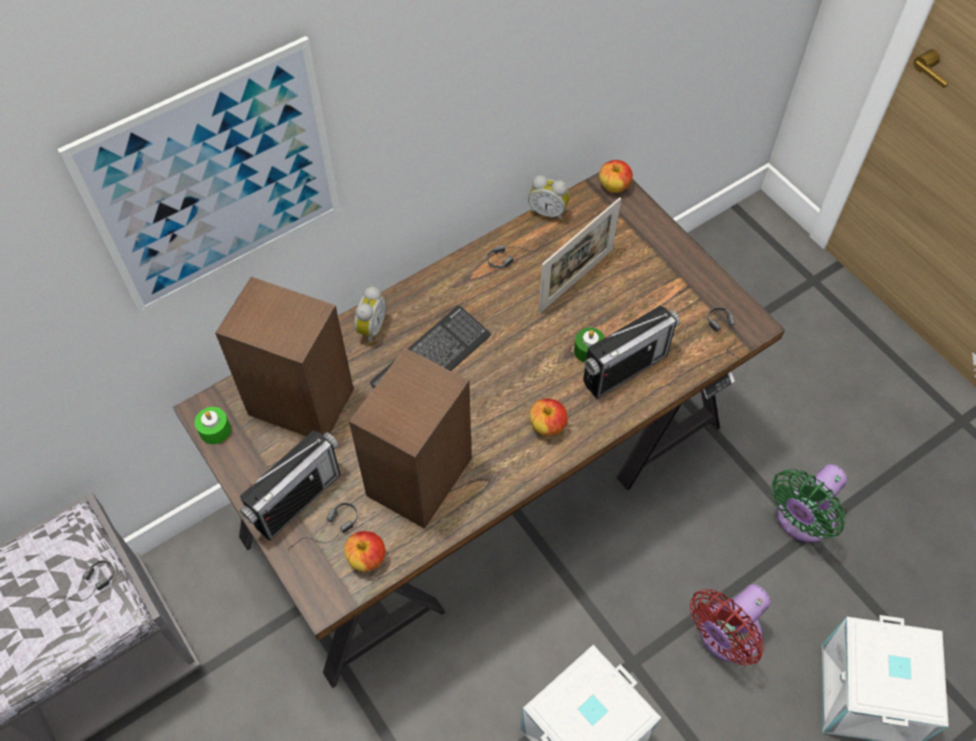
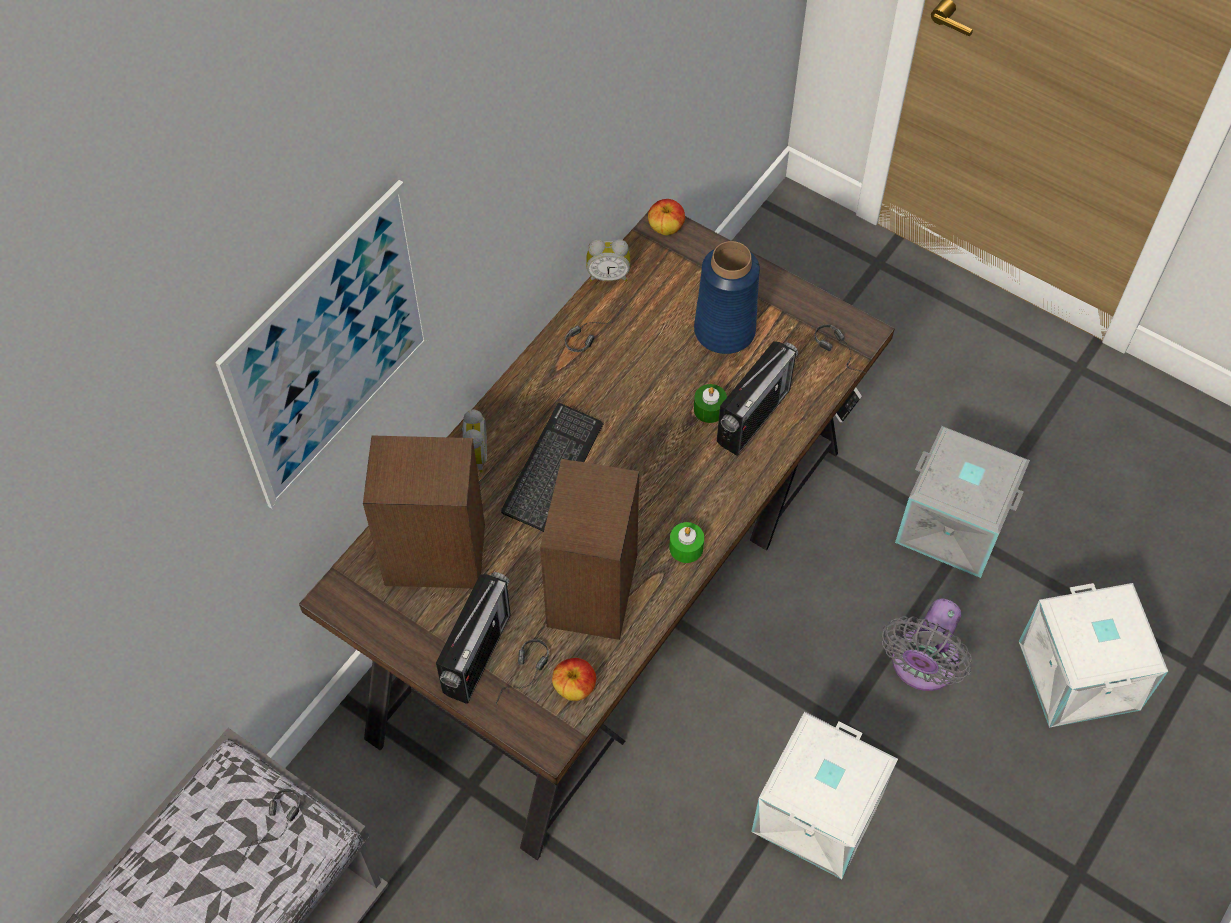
camera: 20 degrees left, 0 degrees up
green candle [195,407,231,444] -> green candle moved to [669,522,704,563]
apple [530,398,568,436] -> none
picture frame [539,197,621,313] -> none
red fan [690,584,771,666] -> grey fan [882,599,972,691]
green fan [771,464,847,543] -> grey storage box [895,426,1030,578]
none -> blue vase [694,241,760,354]

